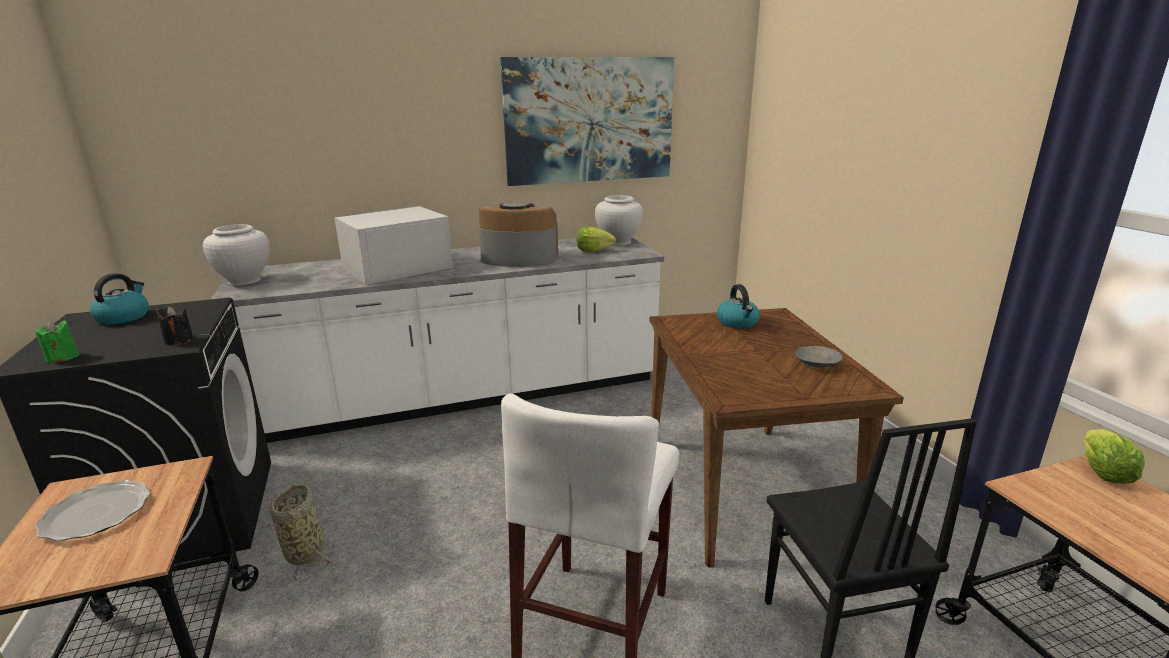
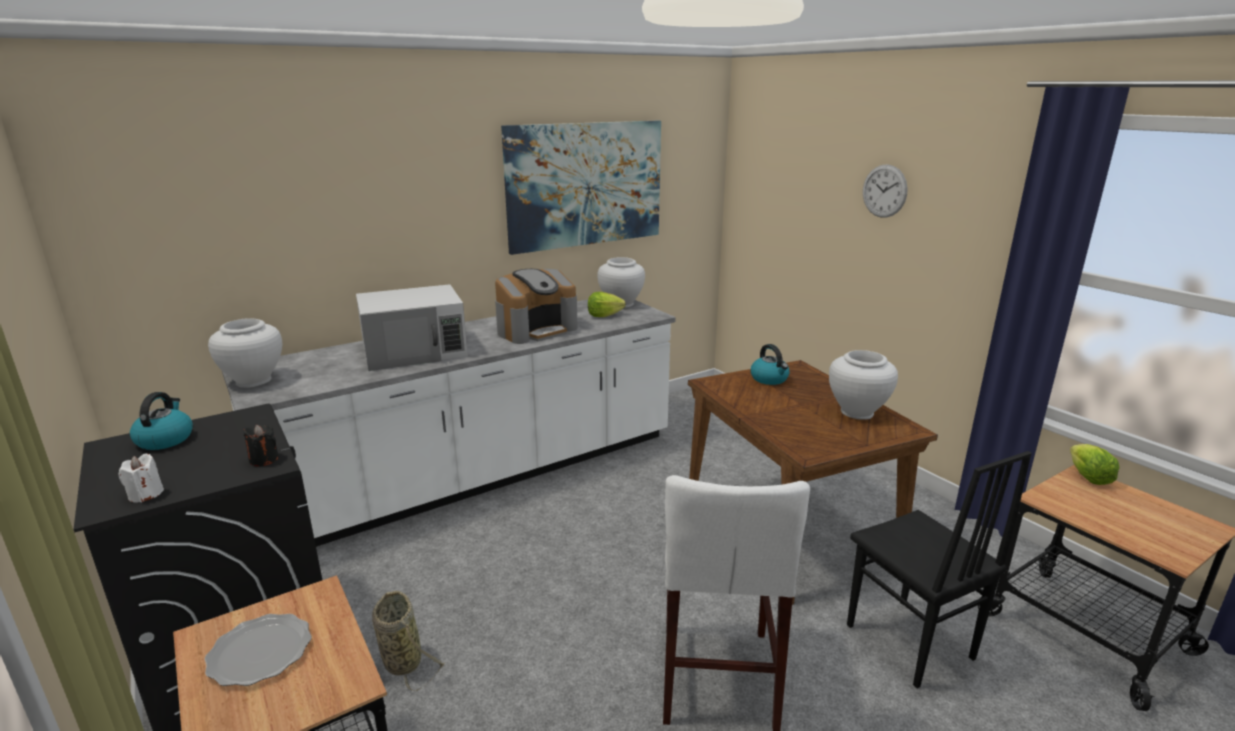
camera: 15 degrees left, 0 degrees up
green candle [35,320,79,364] -> white candle [119,454,164,503]
white microwave [334,206,453,285] -> white microwave turned 150 degrees counterclockwise [356,284,468,371]
coffee machine [479,203,558,267] -> coffee machine turned 150 degrees clockwise [495,269,578,344]
grey bowl [796,346,843,367] -> white vase [829,350,898,420]
none -> wall clock [863,165,908,218]

